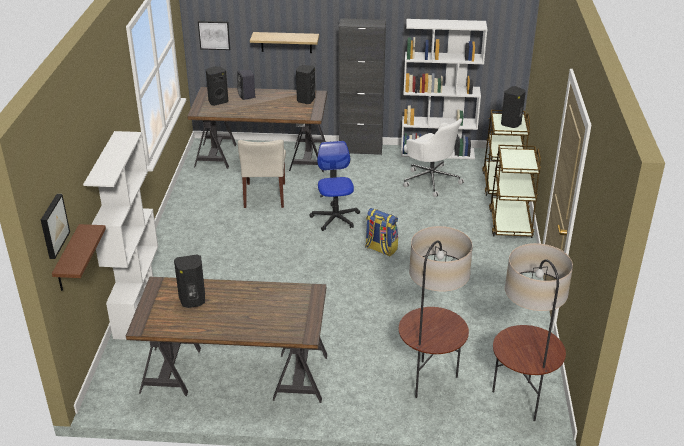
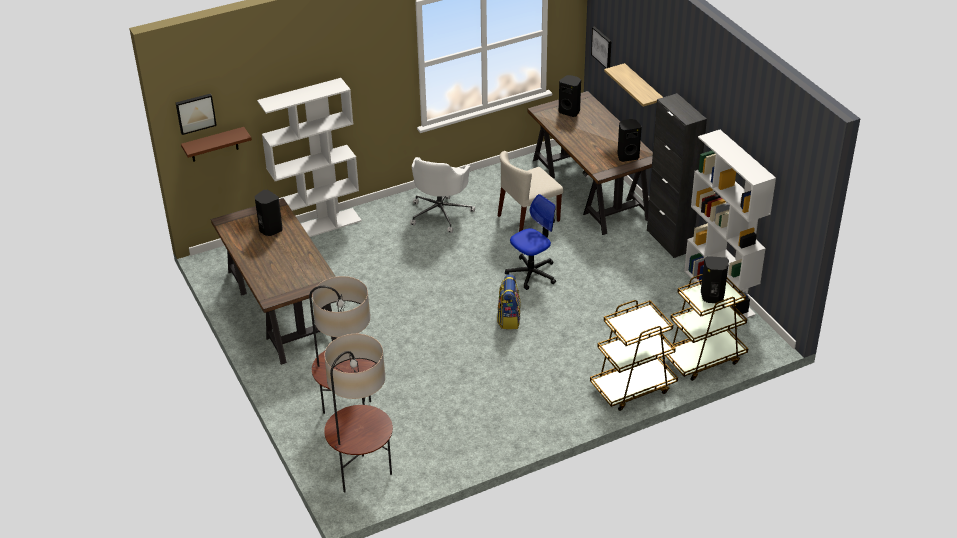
camera: 60 degrees right, 5 degrees up
black speaker [237,69,255,100] -> none
white office chair [403,118,464,197] -> white office chair moved to [410,157,475,233]

